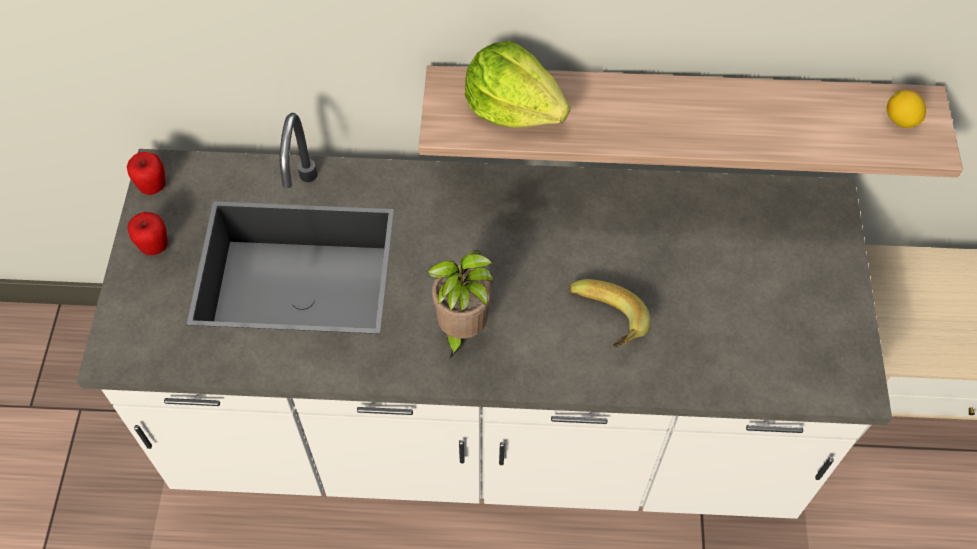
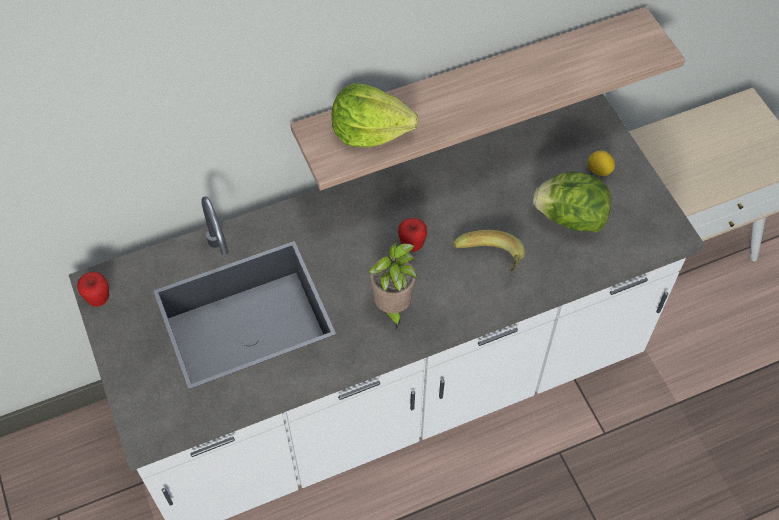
camera: 25 degrees left, 0 degrees up
apple [128,212,168,255] -> apple moved to [398,218,427,252]
lemon [887,90,926,128] -> lemon moved to [588,151,615,176]
none -> lettuce [533,172,611,232]

